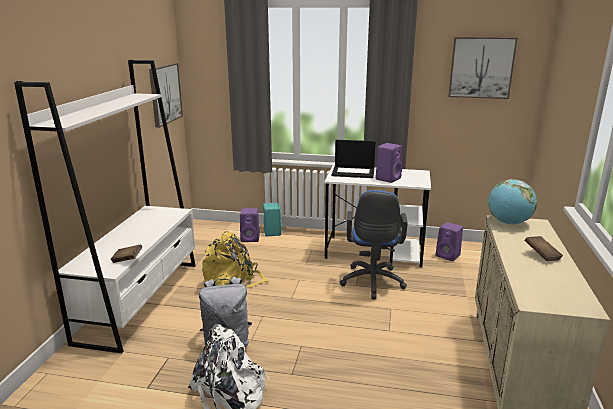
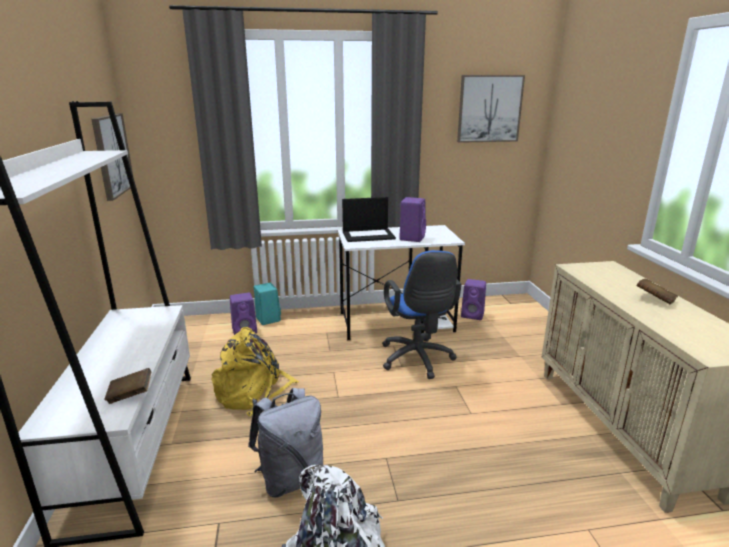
camera: 20 degrees left, 0 degrees up
globe [488,179,537,224] -> none

